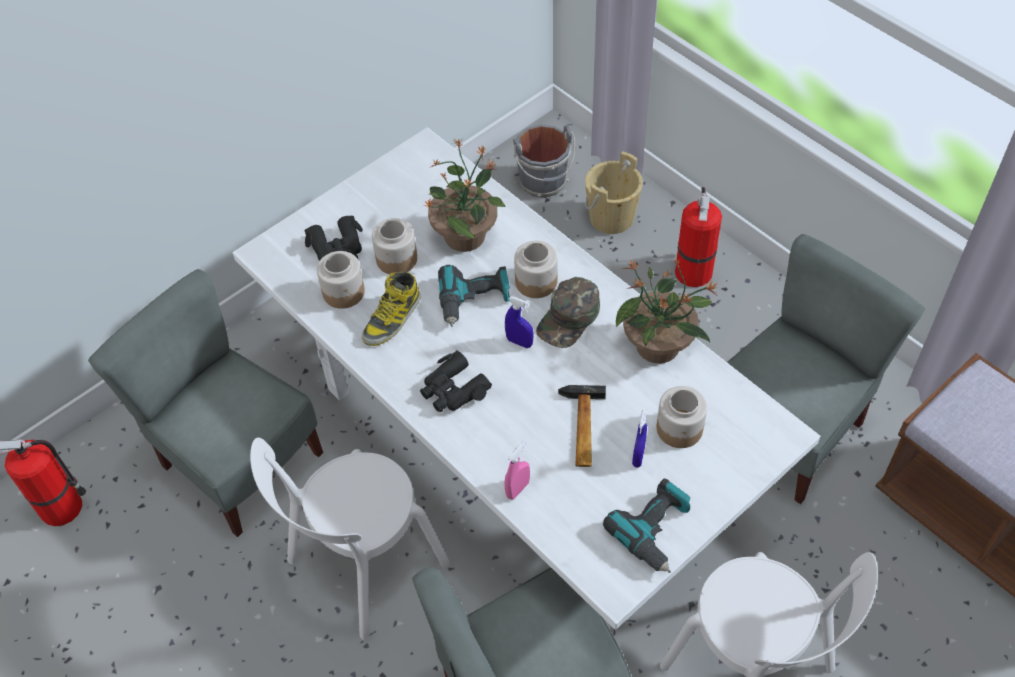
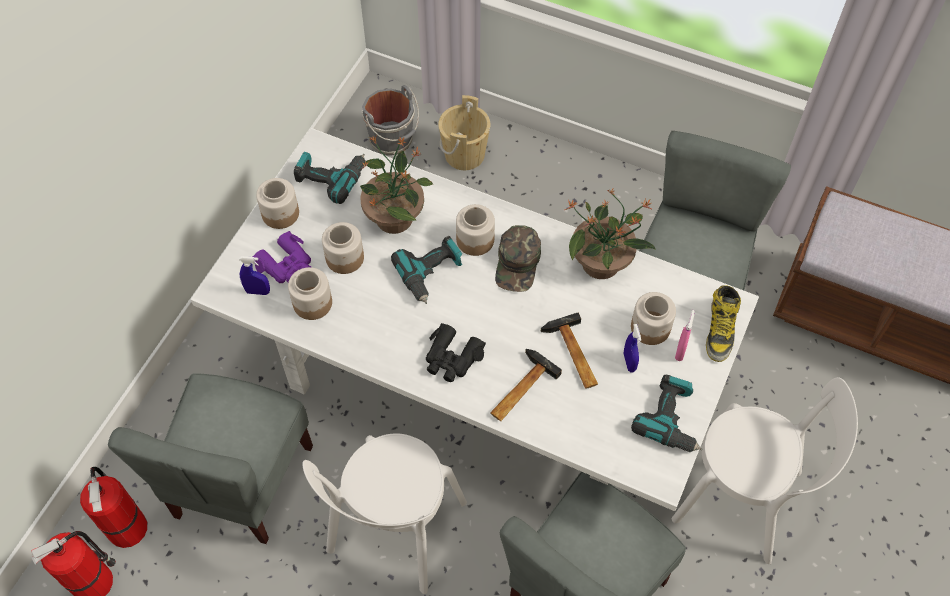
camera: 25 degrees left, 5 degrees up
grey chair [88,269,323,537] -> grey chair turned 90 degrees counterclockwise [108,373,313,544]
black binoculars [305,216,363,261] -> purple binoculars [253,231,311,283]
boot [362,271,421,346] -> boot moved to [706,285,741,362]
pink spray bottle [504,441,530,499] -> pink spray bottle moved to [675,310,695,361]
blue spray bottle [505,296,534,348] -> blue spray bottle moved to [239,256,270,295]
fire extinguisher [675,187,722,287] -> fire extinguisher moved to [80,467,147,548]
none -> jar [256,178,299,229]
none -> power drill [294,152,365,204]
none -> hammer [490,349,562,421]

